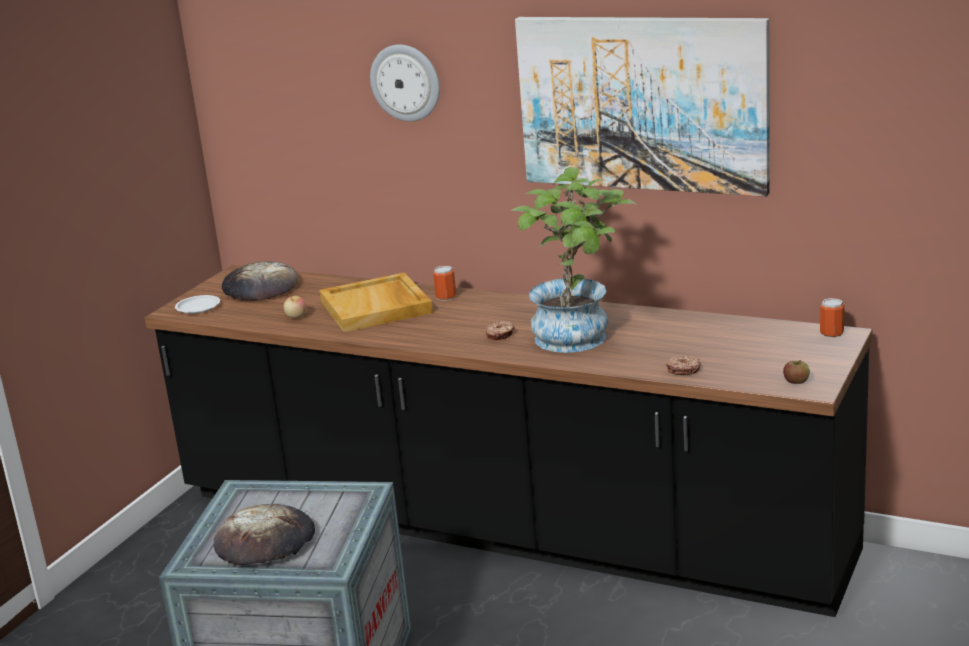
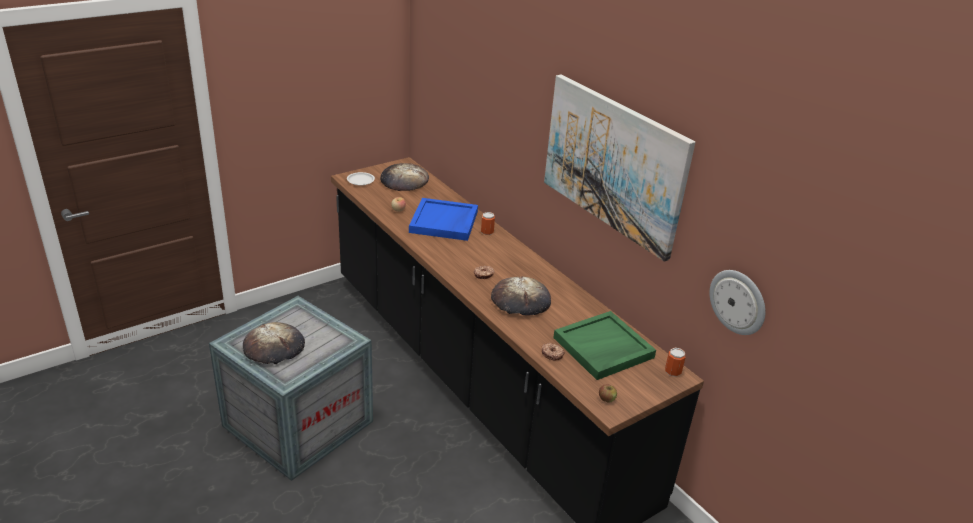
camera: 25 degrees right, 10 degrees up
beige tray [319,273,433,332] -> blue tray [409,198,478,241]
wall clock [370,45,440,122] -> wall clock moved to [709,270,766,335]
potted plant [510,167,637,353] -> bread [491,276,551,316]
none -> green tray [553,311,656,380]

